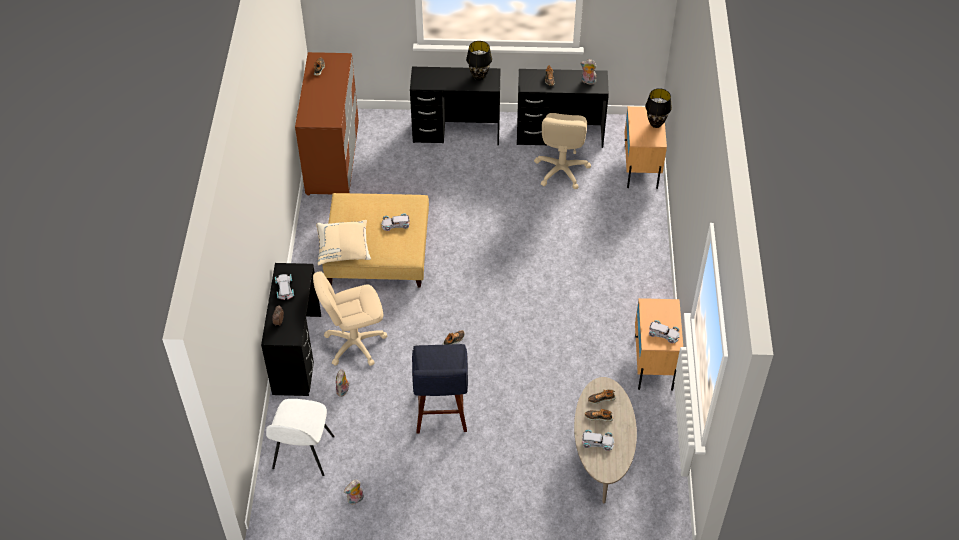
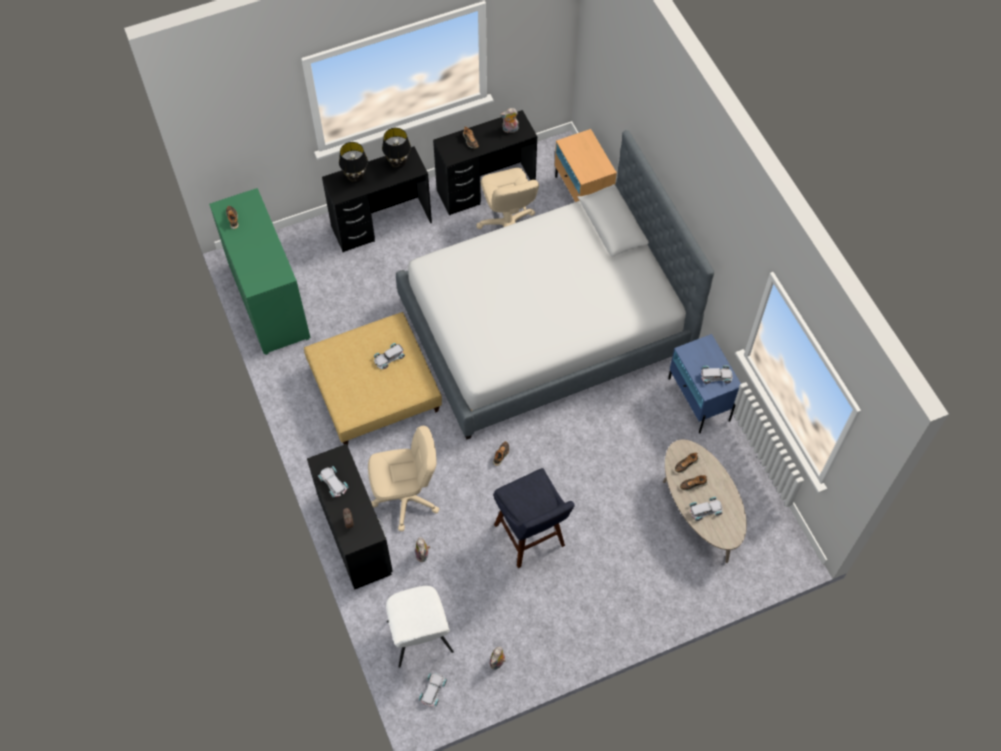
camera: 25 degrees left, 10 degrees up
brown dresser [295,52,359,195] -> green dresser [209,188,310,355]
beige office chair [313,271,387,366] -> beige office chair turned 150 degrees counterclockwise [368,426,439,531]
beige pillow [316,220,371,266] -> none
beige nightstand [635,298,683,391] -> blue nightstand [668,334,741,433]
black table lamp [645,88,672,128] -> black table lamp moved to [339,142,368,183]
none -> bed [396,130,714,440]
none -> white toy car [419,673,447,706]

